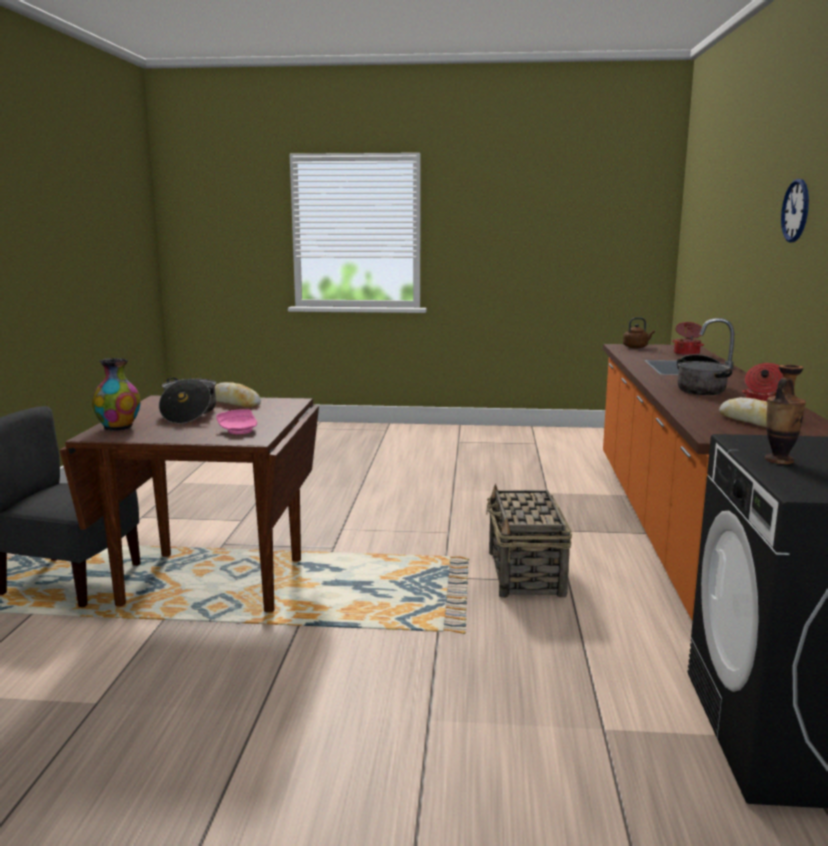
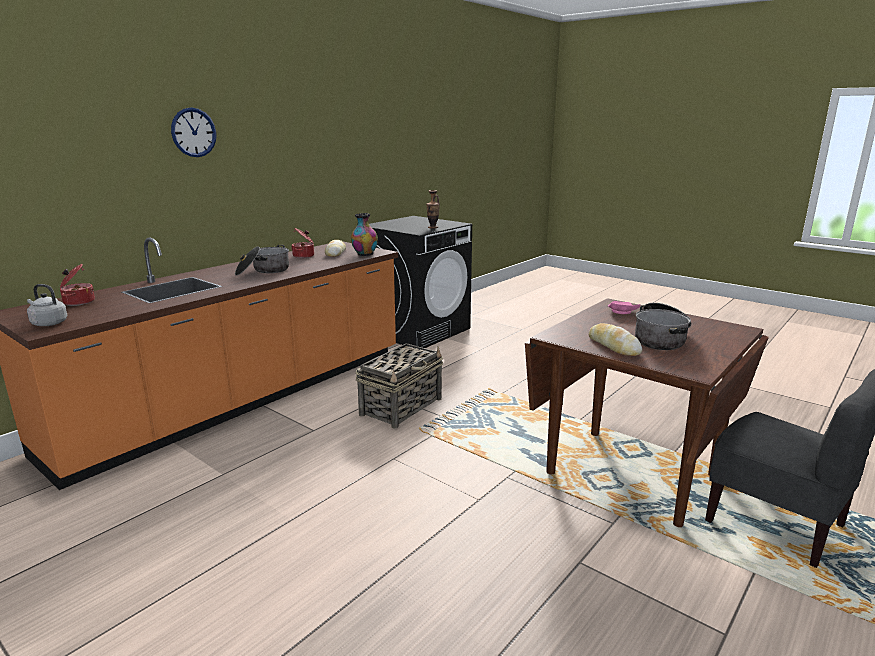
camera: 145 degrees left, 5 degrees up
vase [92,358,140,431] -> vase moved to [351,213,378,256]
brown kettle [623,317,655,348] -> grey kettle [27,284,67,326]

